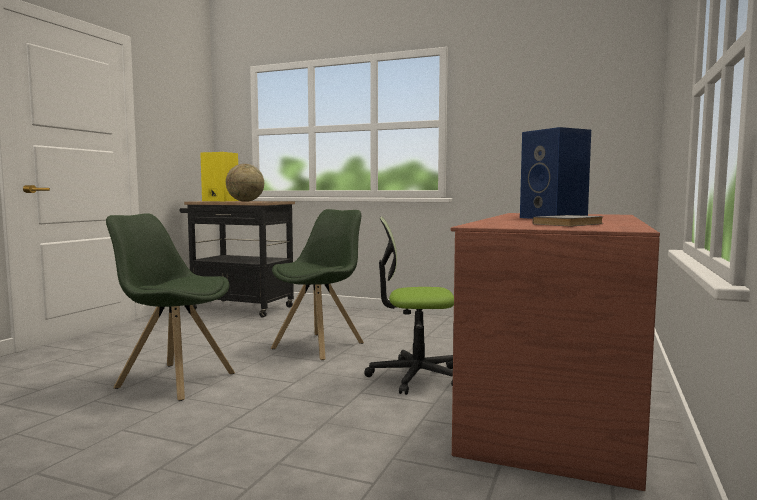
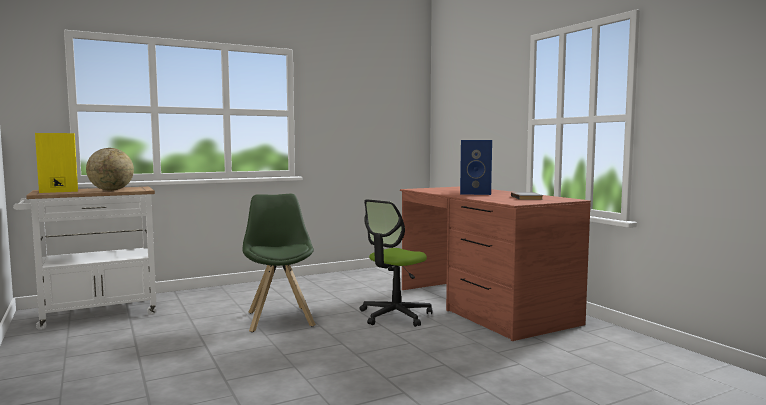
camera: 50 degrees left, 0 degrees up
green chair [106,213,235,401] -> none
black cart [179,201,295,318] -> white cart [13,186,156,330]

